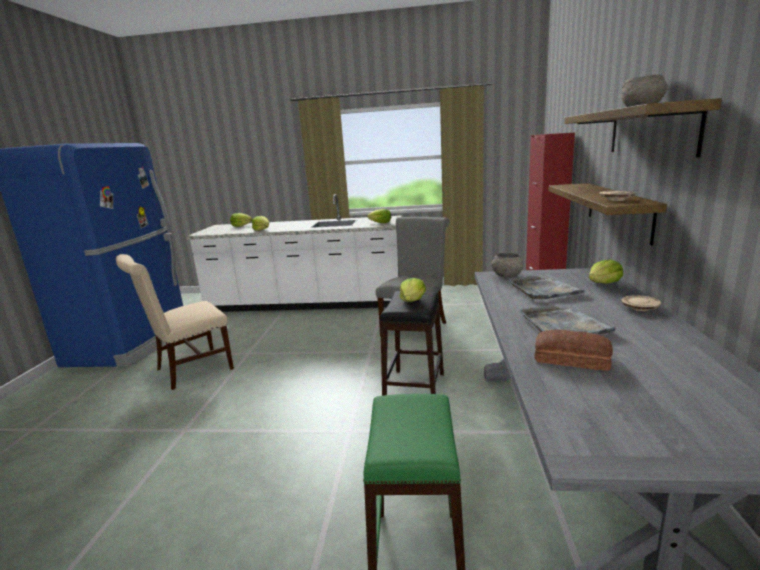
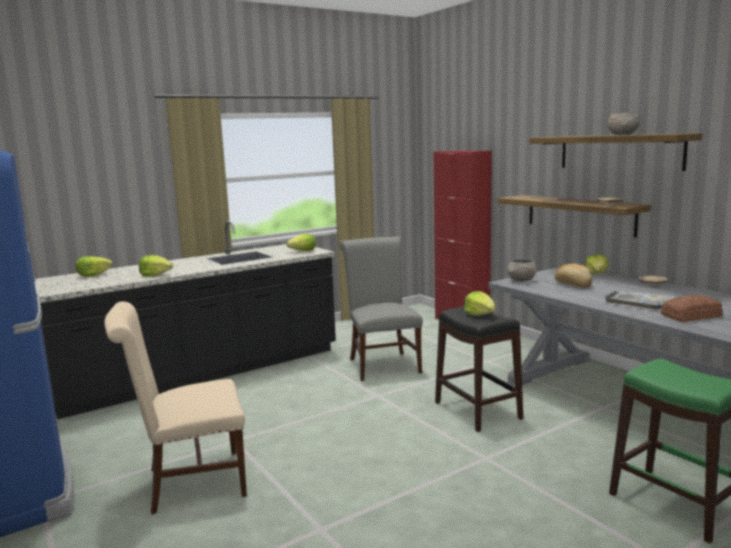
camera: 40 degrees left, 5 degrees down
beige chair [116,254,234,390] -> beige chair turned 60 degrees clockwise [104,301,247,515]
white counter [186,194,402,312] -> black counter [34,220,336,419]
grey tray [509,276,585,299] -> bread [555,264,592,288]

